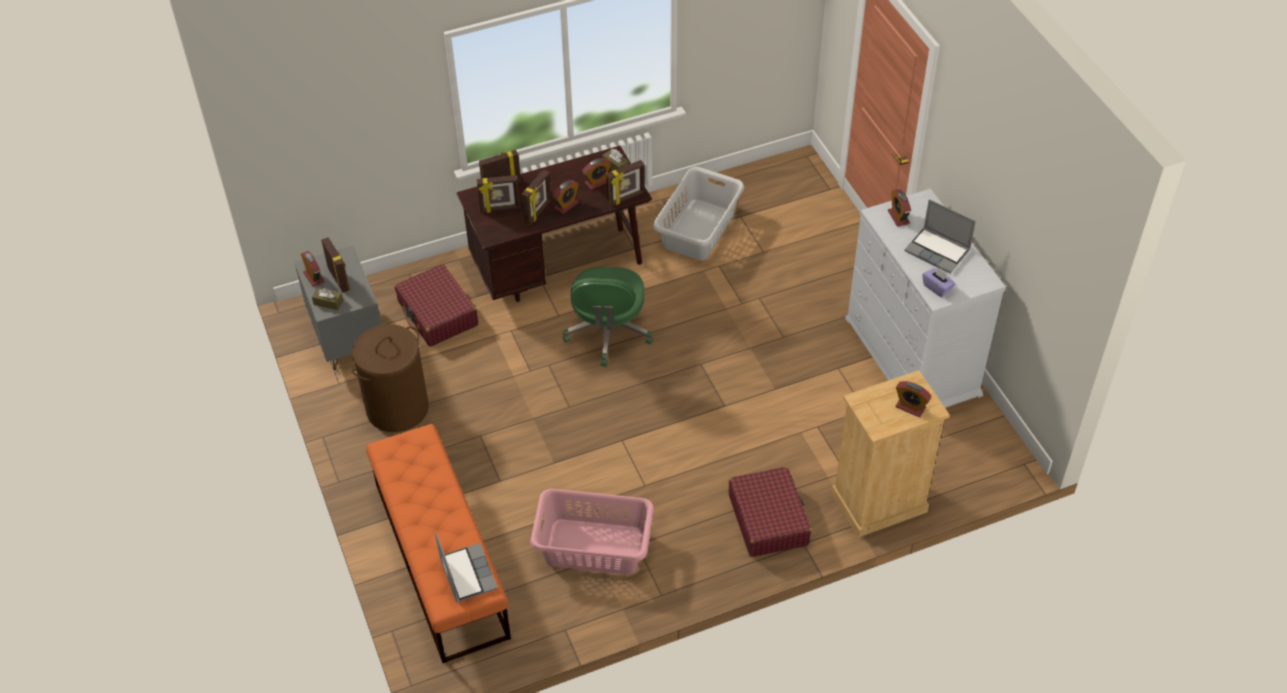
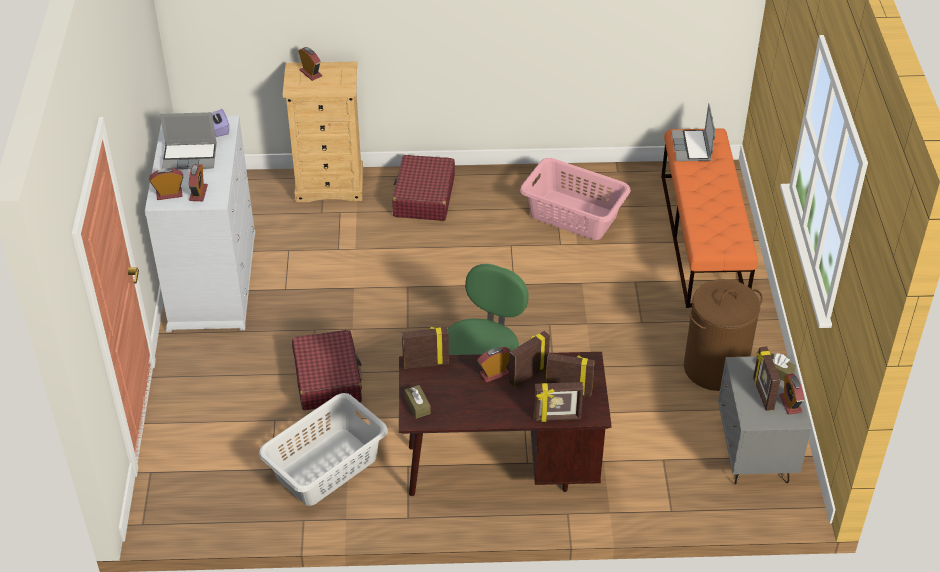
camera: 160 degrees left, 5 degrees down
red suitcase [395,264,478,347] -> red suitcase moved to [292,330,362,410]
alarm clock [582,158,611,190] -> alarm clock moved to [149,168,183,200]
laptop [904,199,976,273] -> laptop turned 120 degrees clockwise [160,112,217,170]

